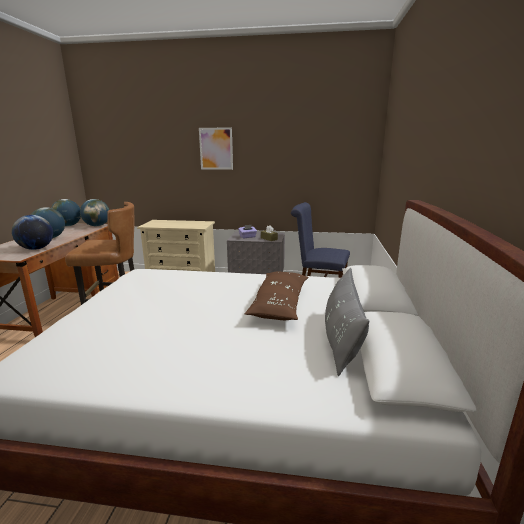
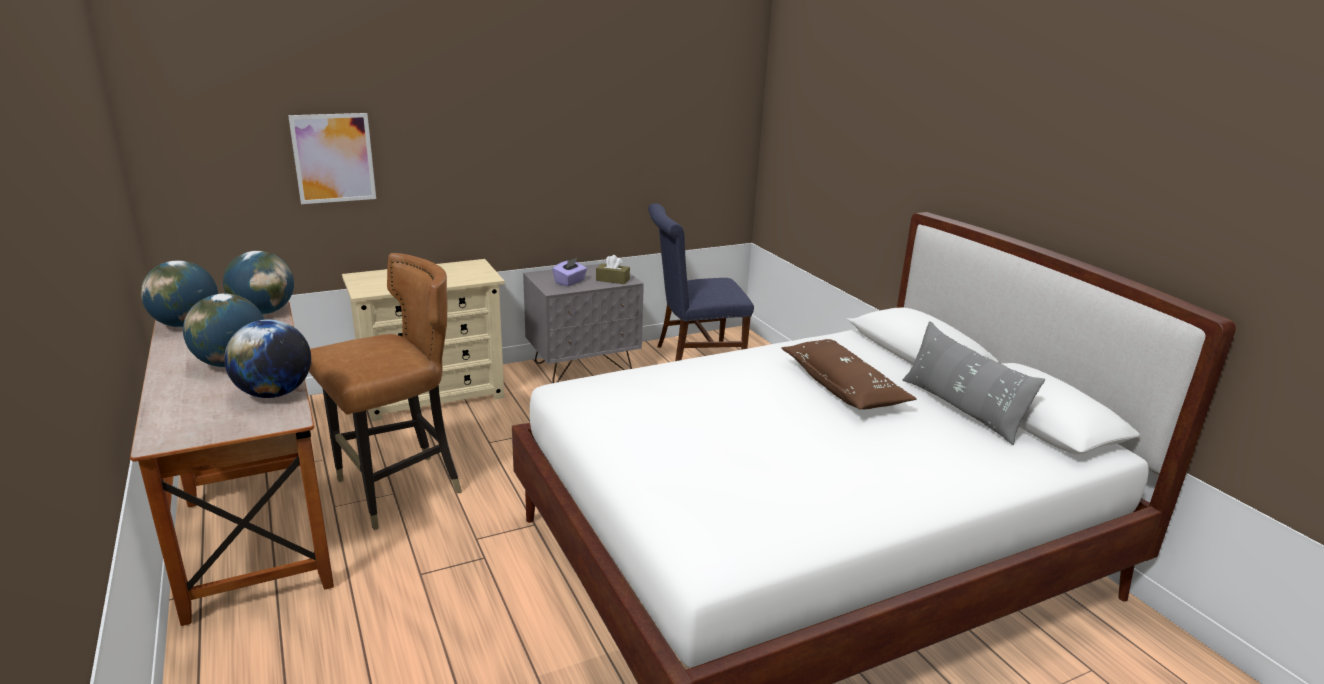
camera: 35 degrees left, 5 degrees up
picture [199,127,233,170] -> picture moved to [288,113,376,204]

